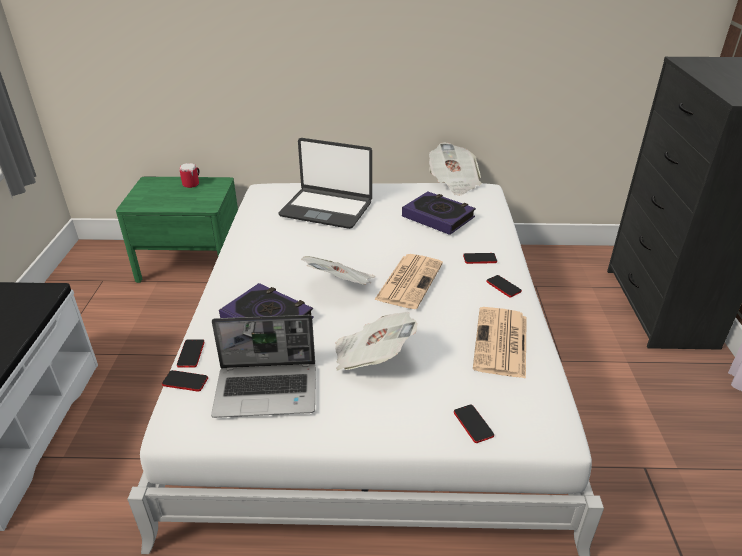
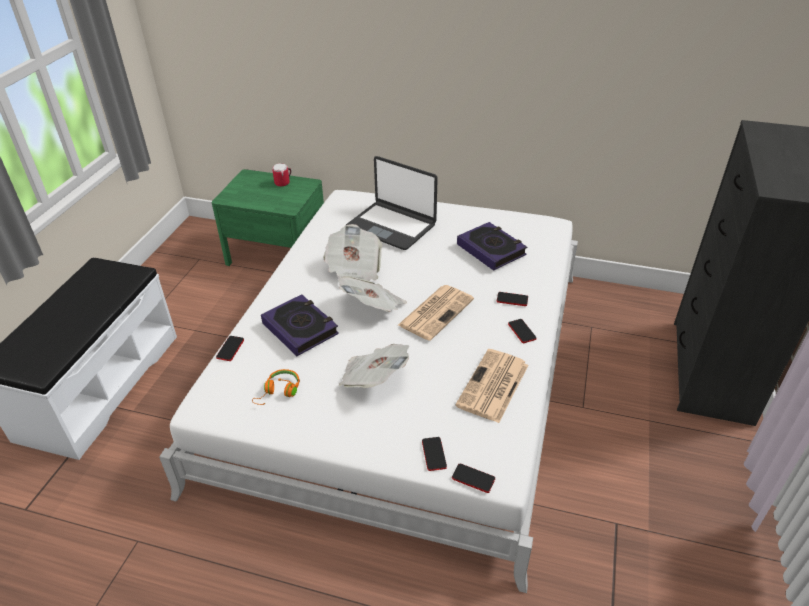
camera: 15 degrees right, 5 degrees up
phone [162,370,208,391] -> phone moved to [452,464,495,493]
laptop [211,315,316,418] -> orange headphones [252,369,300,405]
newspaper [429,142,482,196] -> newspaper moved to [323,224,382,286]

